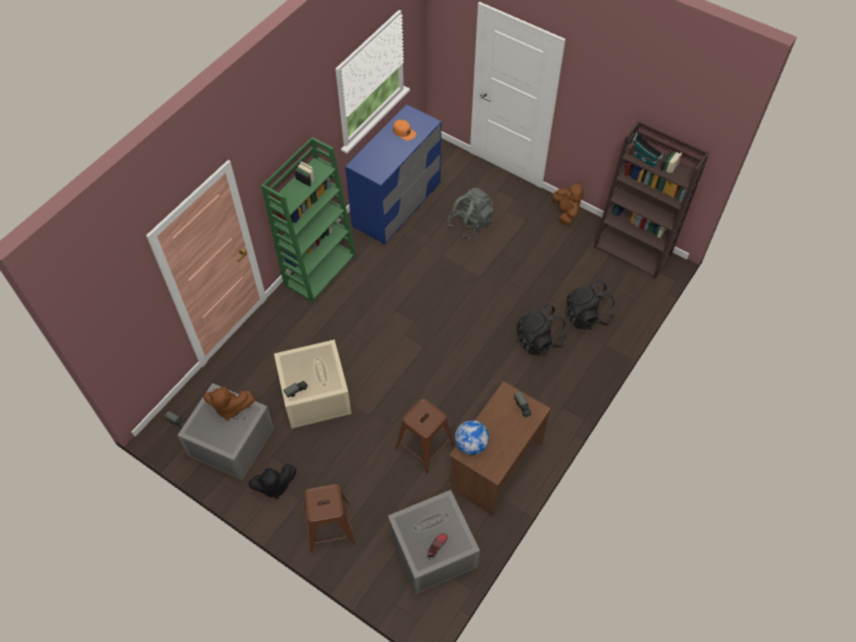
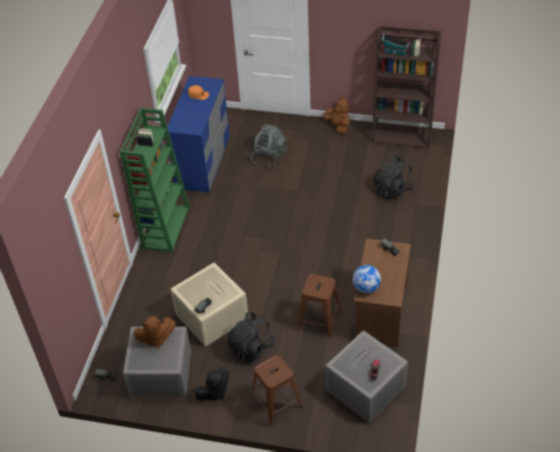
camera: 20 degrees left, 10 degrees down
black backpack [517,304,566,355] -> black backpack moved to [227,312,275,363]

